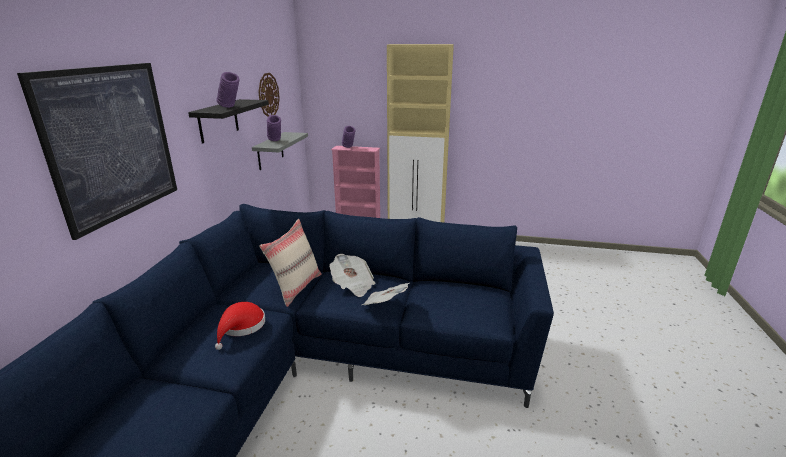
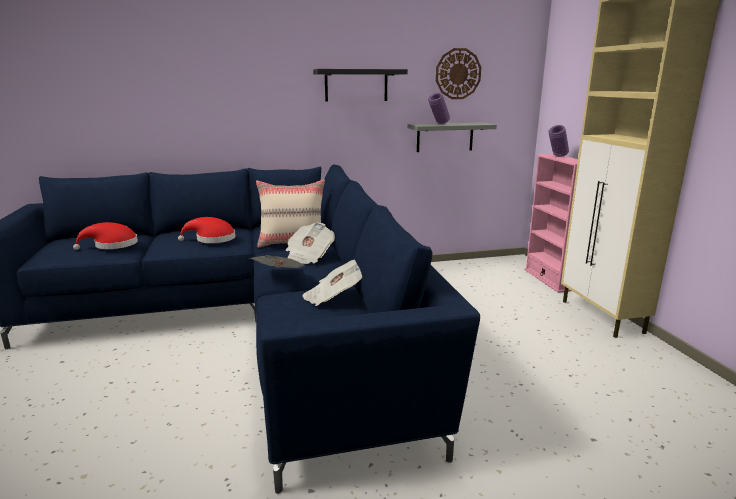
camera: 65 degrees right, 5 degrees down
picture [17,63,177,240] -> none
purple vase [216,72,240,108] -> none
none -> red hat [73,222,138,250]
none -> newspaper [302,260,362,306]

